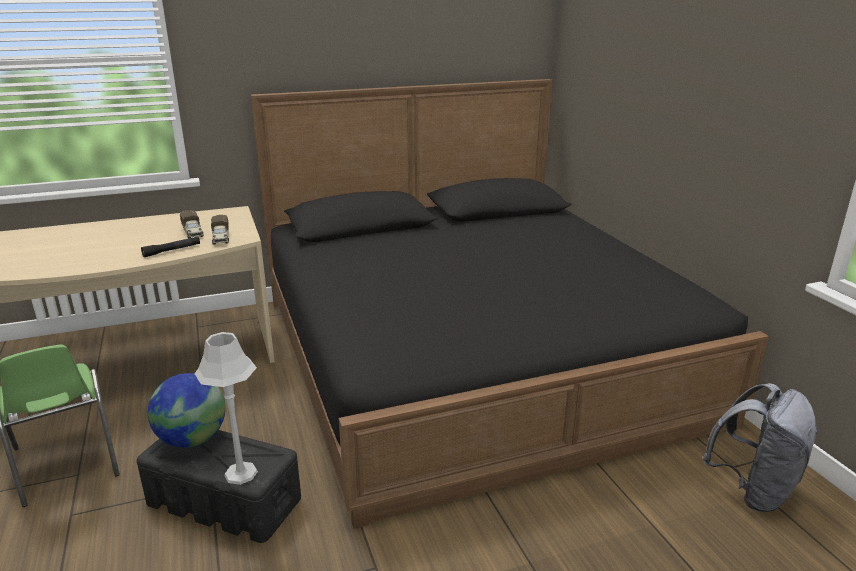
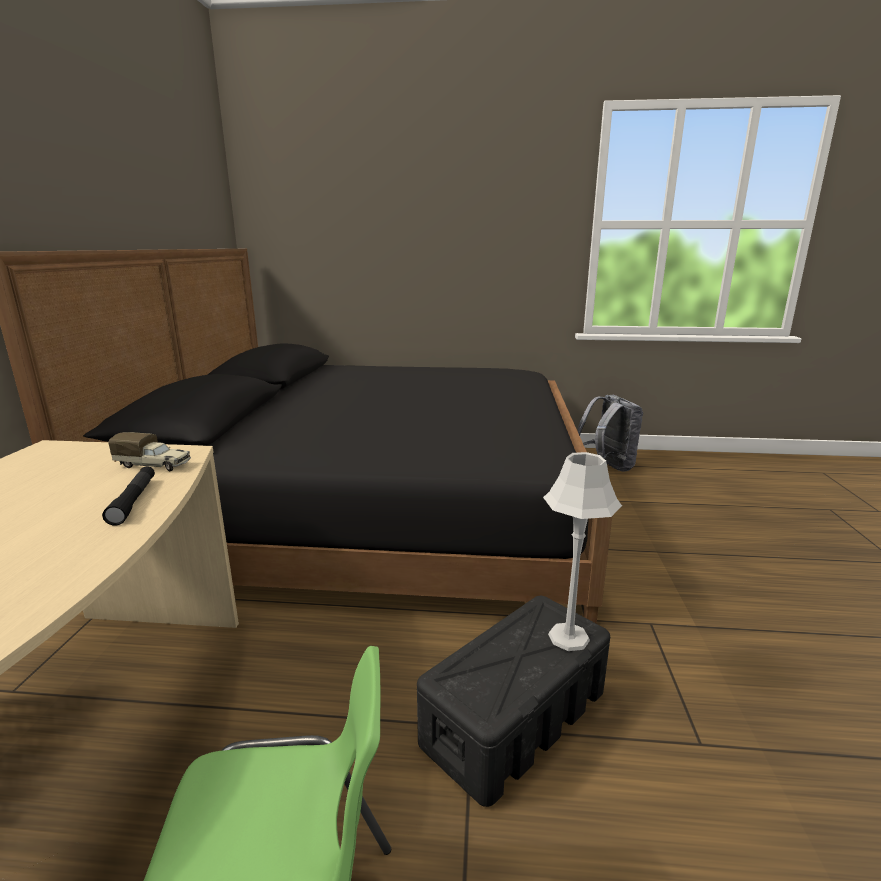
camera: 65 degrees left, 5 degrees down
globe [148,373,226,448] -> none
toy truck [180,210,204,238] -> none

